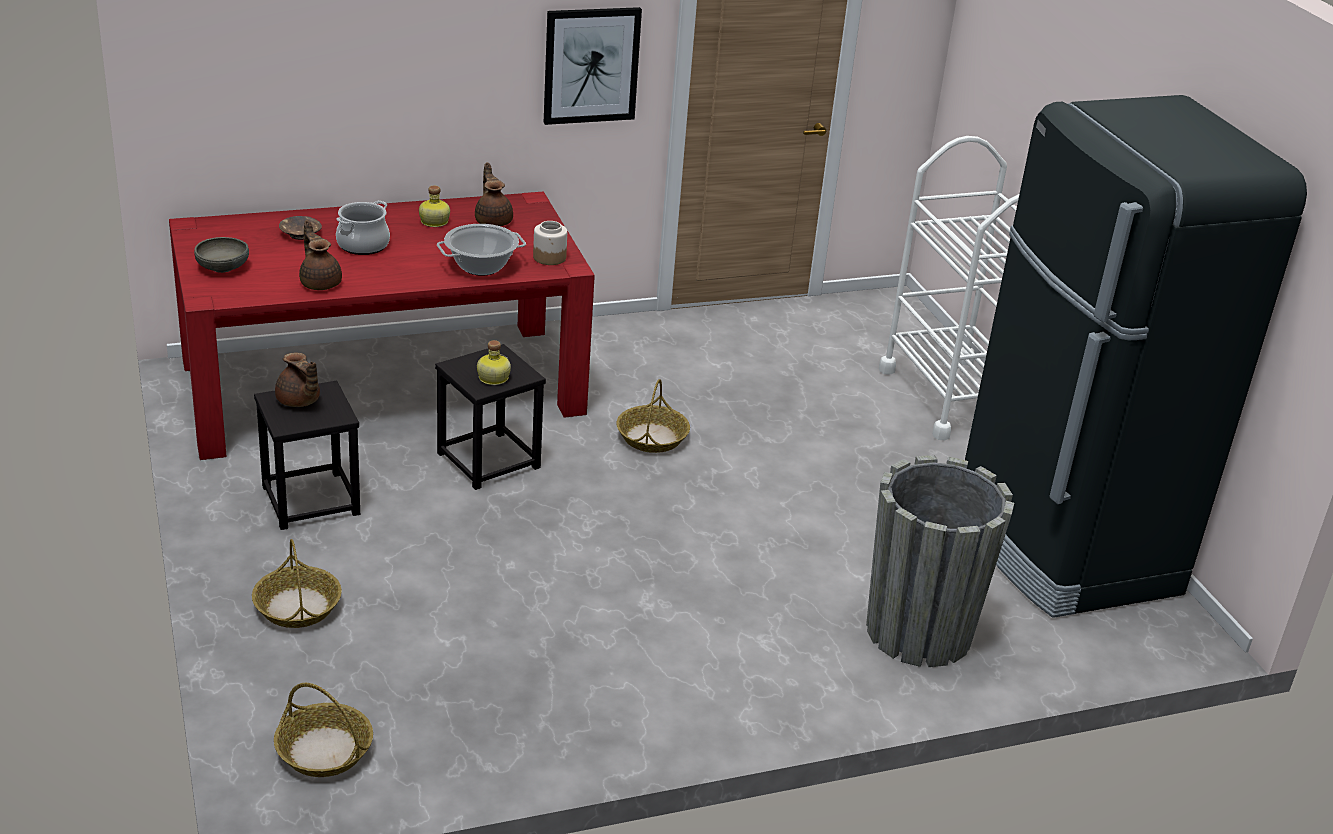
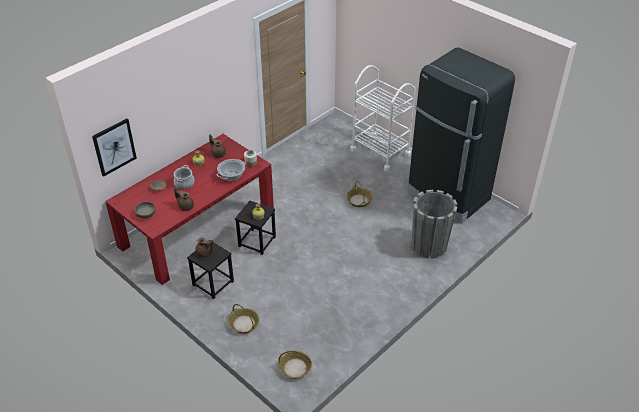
camera: 25 degrees left, 10 degrees up
picture [544,7,642,125] -> picture moved to [92,119,137,177]
basket [617,379,690,453] -> basket moved to [346,181,373,207]

